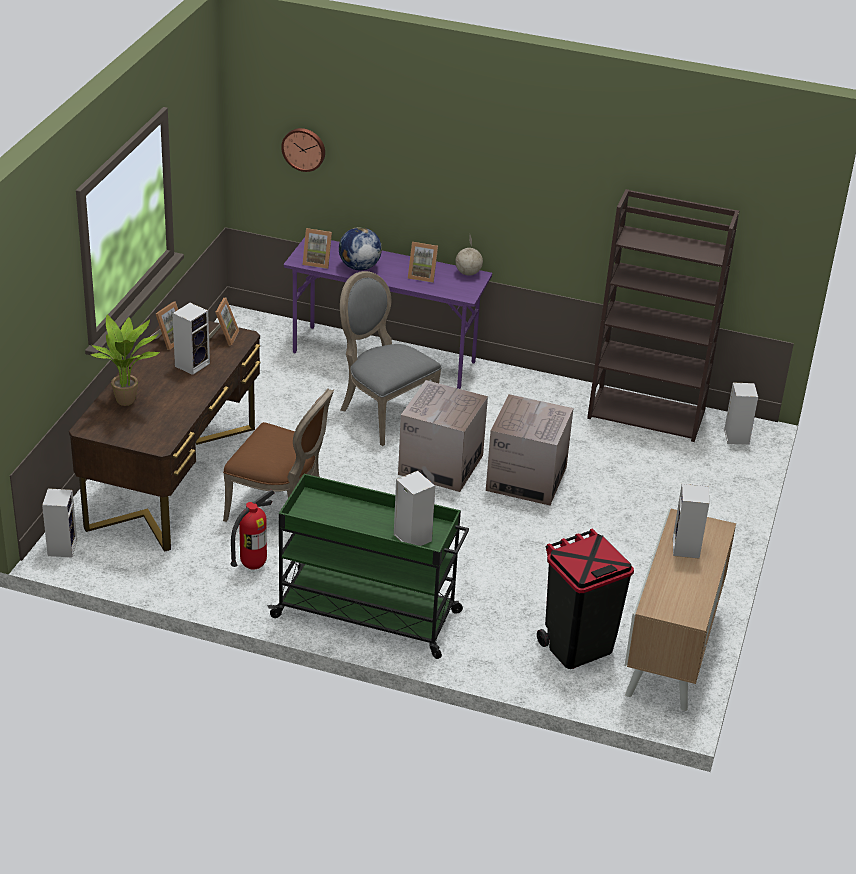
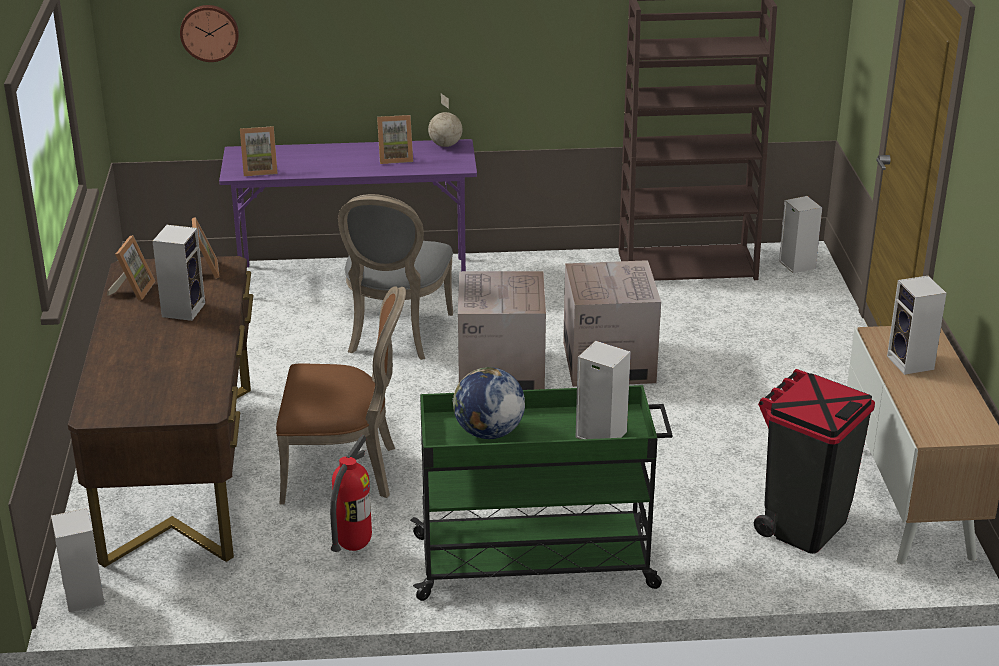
camera: 20 degrees left, 5 degrees down
potted plant [90,315,160,406] -> none
globe [339,227,382,271] -> globe moved to [452,367,525,439]
grey chair [340,271,441,446] -> grey chair turned 105 degrees counterclockwise [338,194,453,360]

